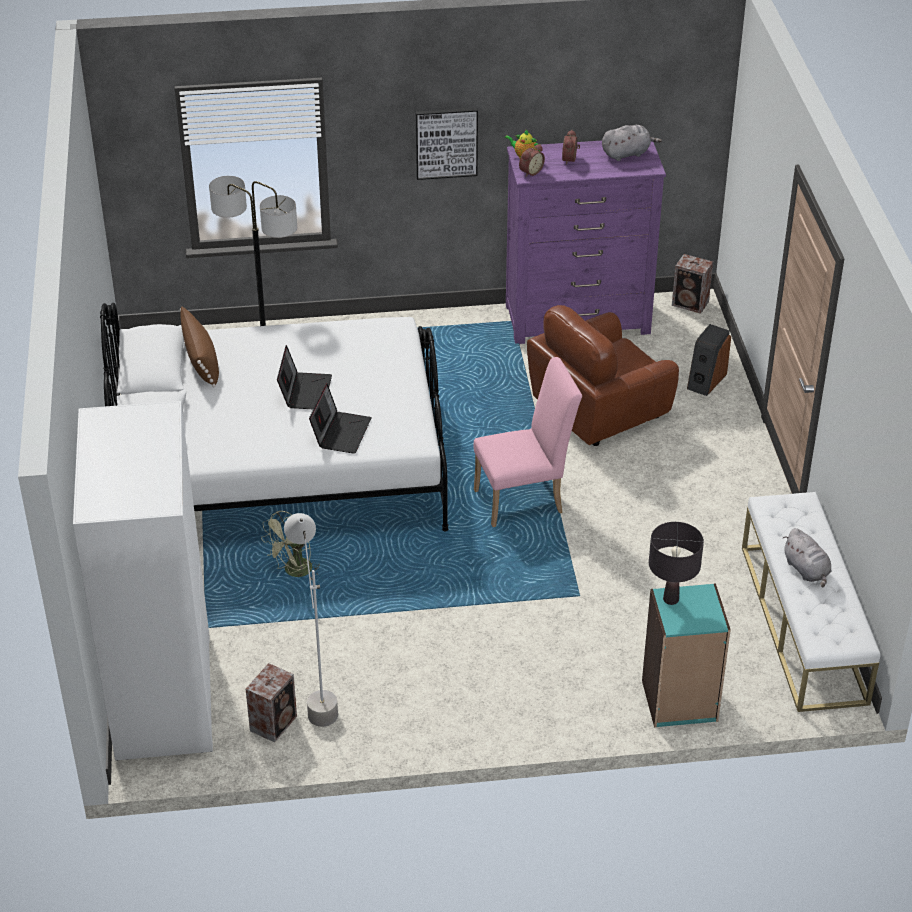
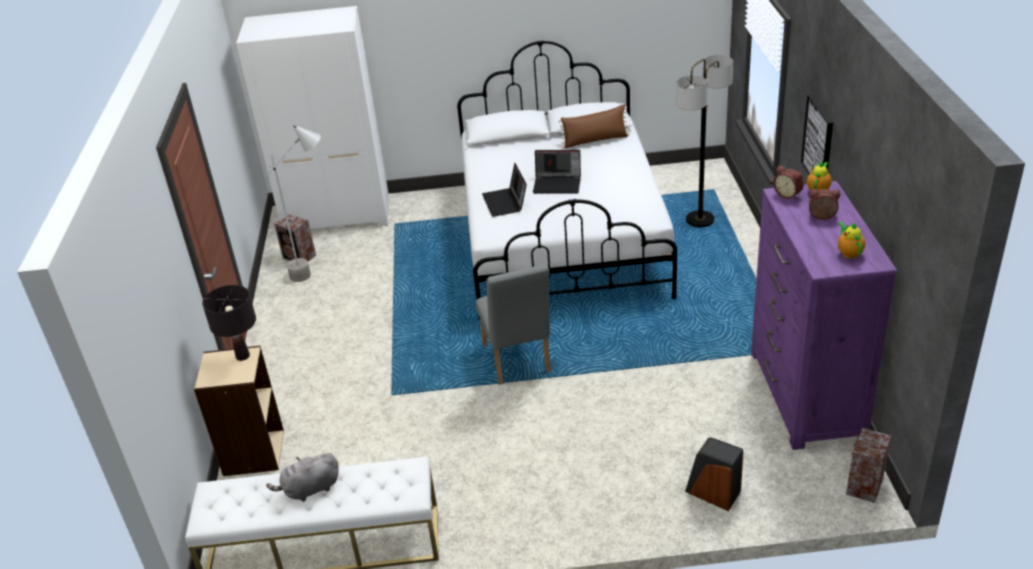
camera: 95 degrees right, 5 degrees down
green fan [261,511,319,580] -> none
laptop [309,383,372,454] -> laptop turned 60 degrees clockwise [482,163,527,217]
pink chair [474,357,582,527] -> grey chair [476,264,551,385]
brown armchair [527,305,679,446] -> none
grey plush toy [602,125,662,161] -> teapot [838,222,865,259]
turquoise bookcase [642,583,731,727] -> beige bookcase [194,346,284,476]

